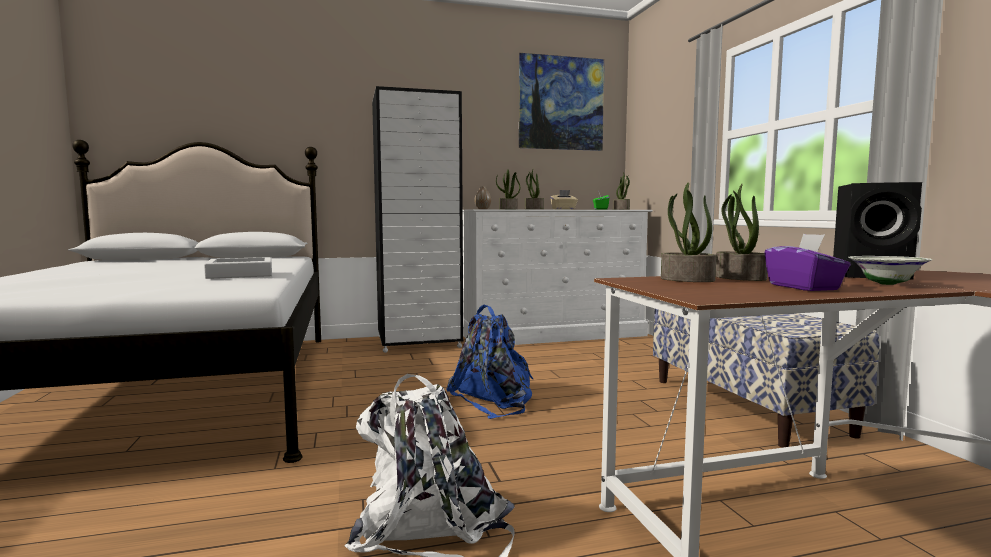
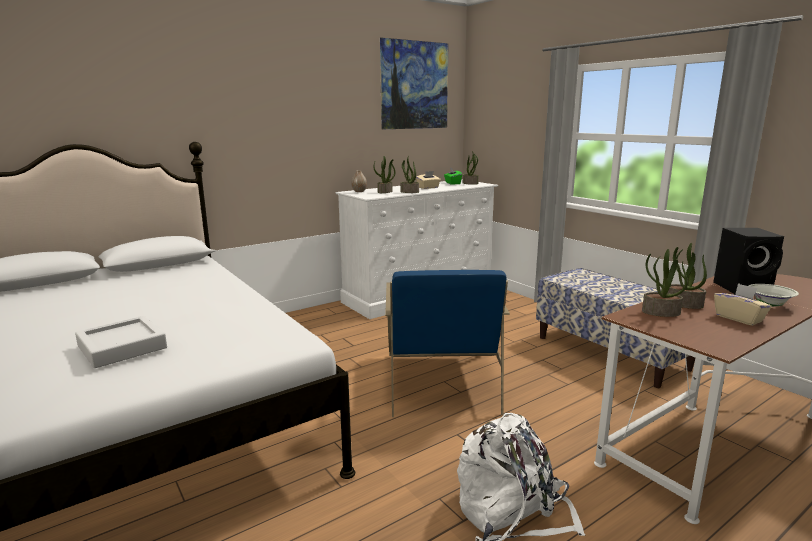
camera: 20 degrees left, 10 degrees up
grey tray [204,257,272,279] -> grey tray moved to [75,316,167,368]
wardrobe [372,86,463,353] -> none
blue backpack [446,305,533,419] -> blue armchair [385,270,510,417]
purple tissue box [764,234,851,291] -> beige tissue box [714,283,772,326]

